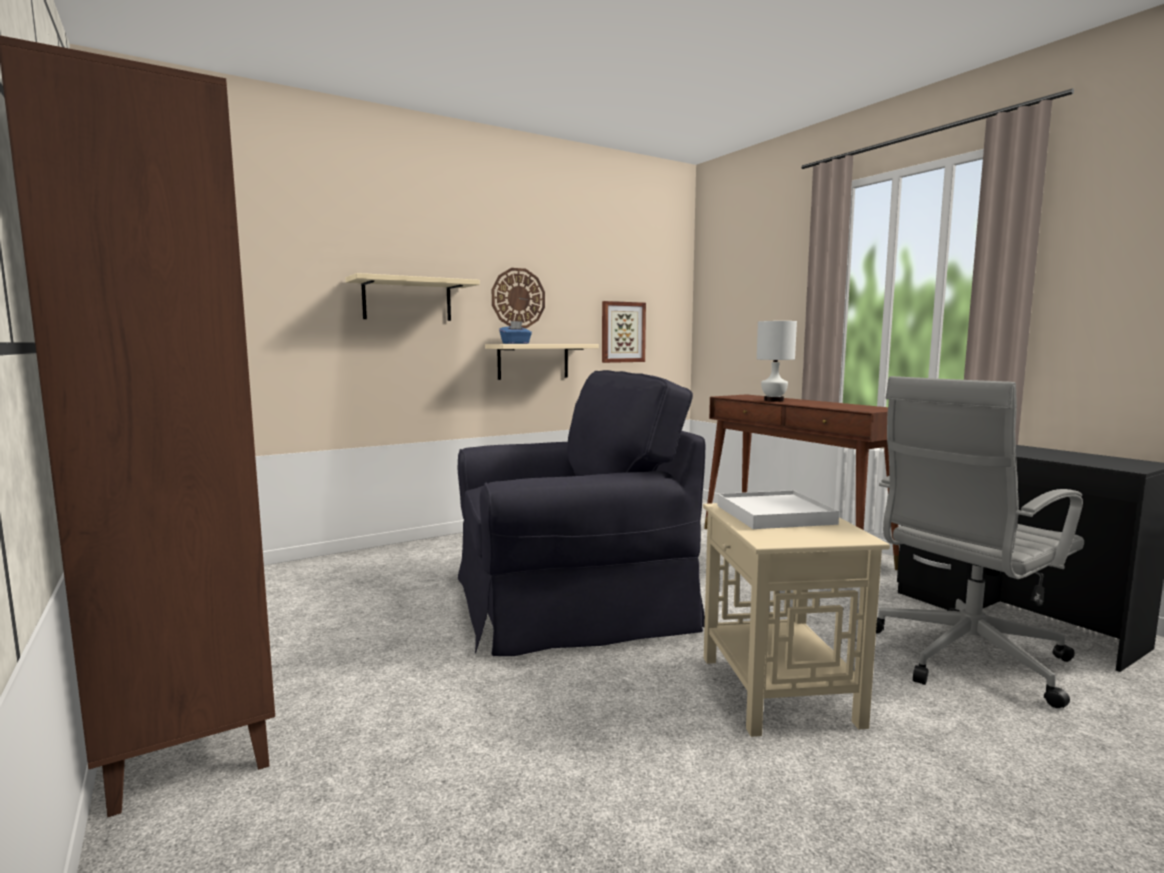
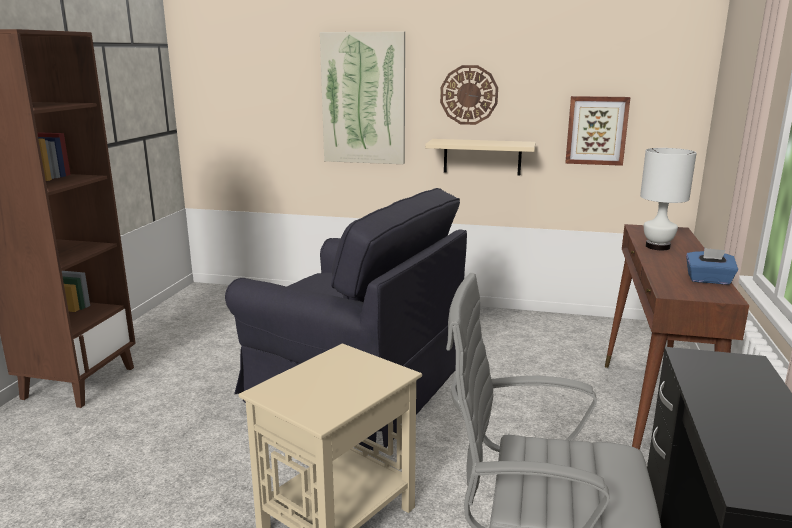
camera: 45 degrees right, 10 degrees up
beige shelf [345,273,480,321] -> picture [320,31,405,164]
blue tissue box [499,321,532,344] -> blue tissue box moved to [686,248,738,284]
white tray [718,490,839,529] -> none

